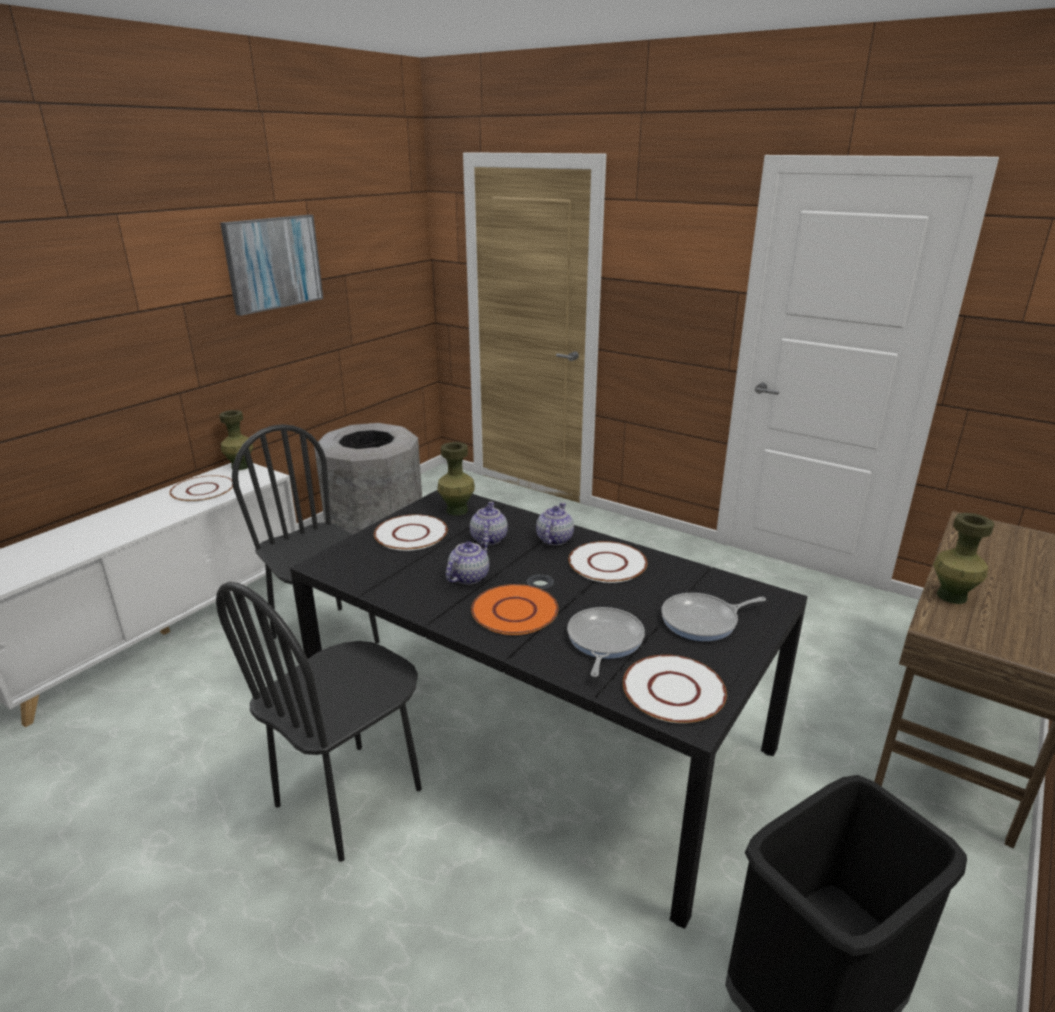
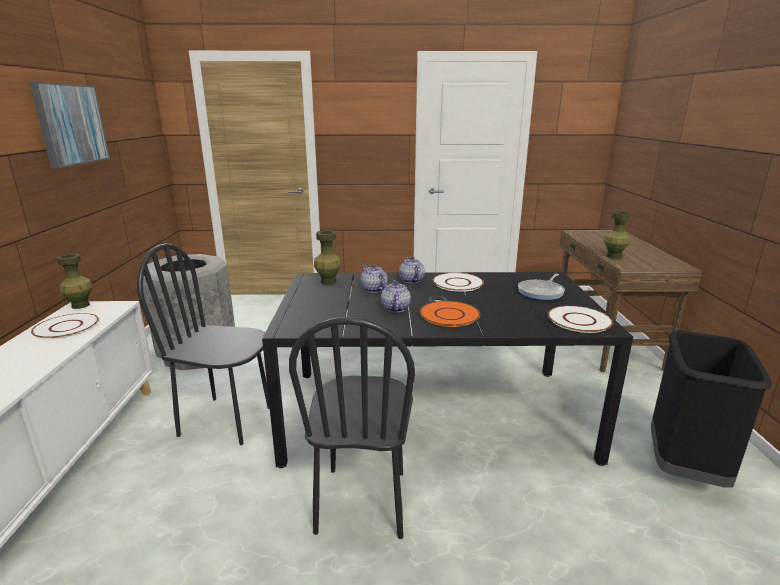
camera: 35 degrees left, 5 degrees down
white plate [374,514,448,551] -> none
frying pan [567,607,645,677] -> none

